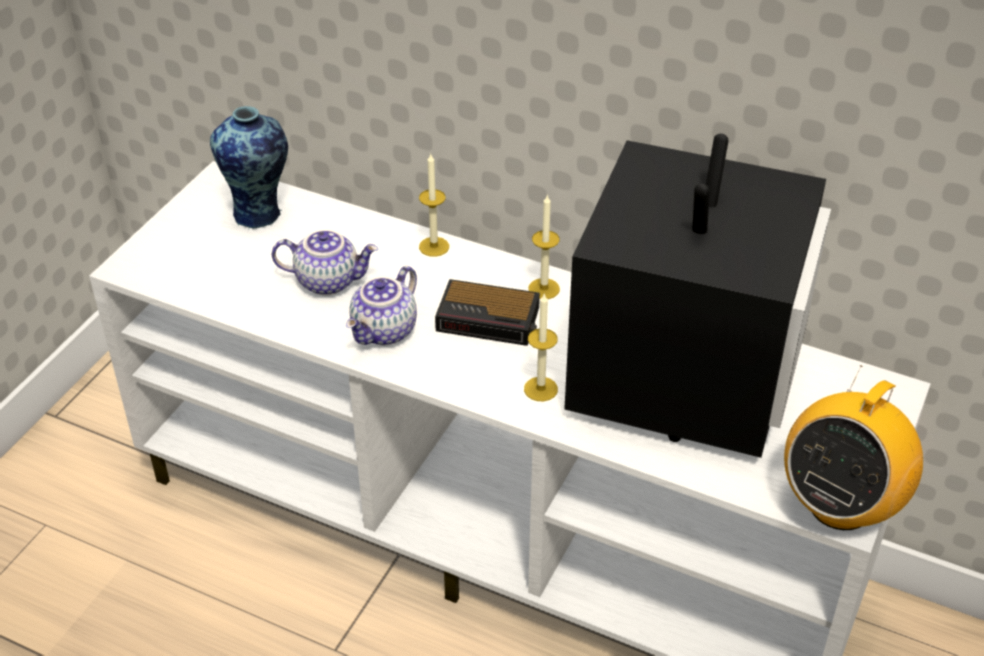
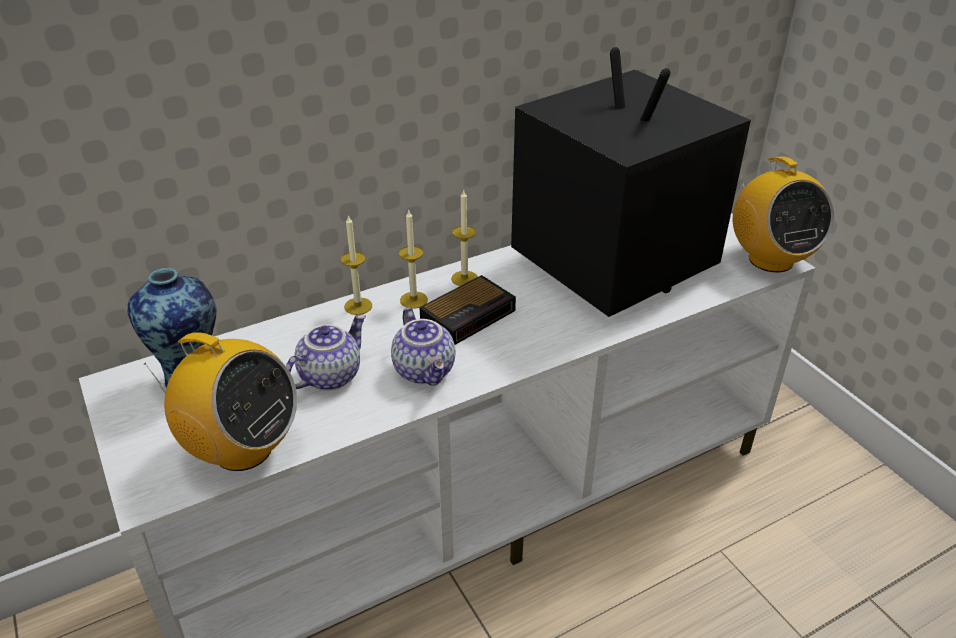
camera: 55 degrees left, 5 degrees down
candle [524,294,558,401] -> candle moved to [399,209,428,309]
none -> radio [144,332,297,471]

